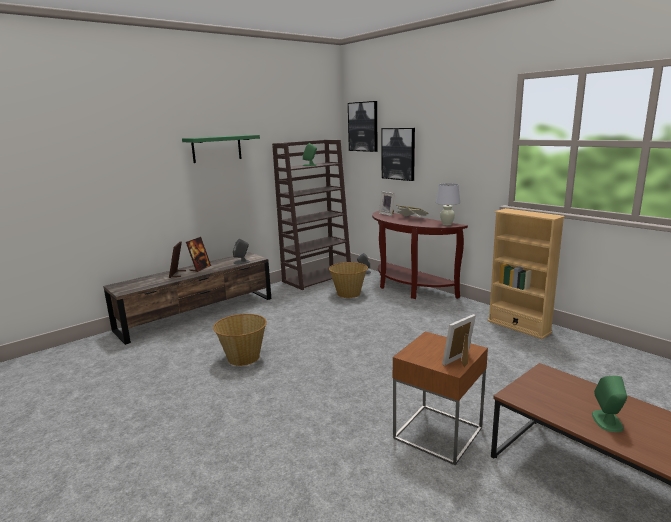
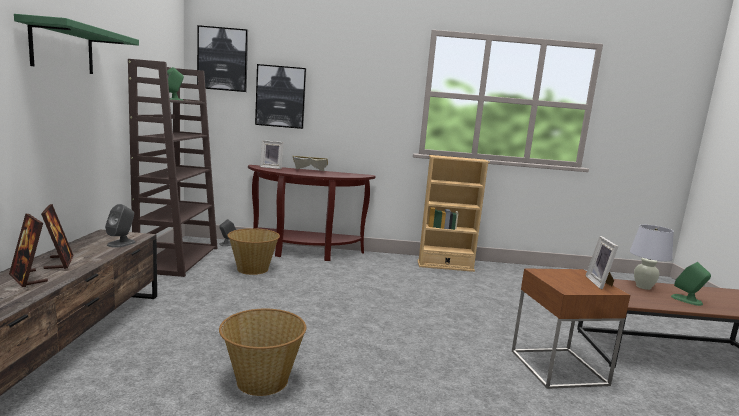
camera: 50 degrees left, 5 degrees down
white table lamp [436,183,460,225] -> white table lamp moved to [630,225,674,290]

